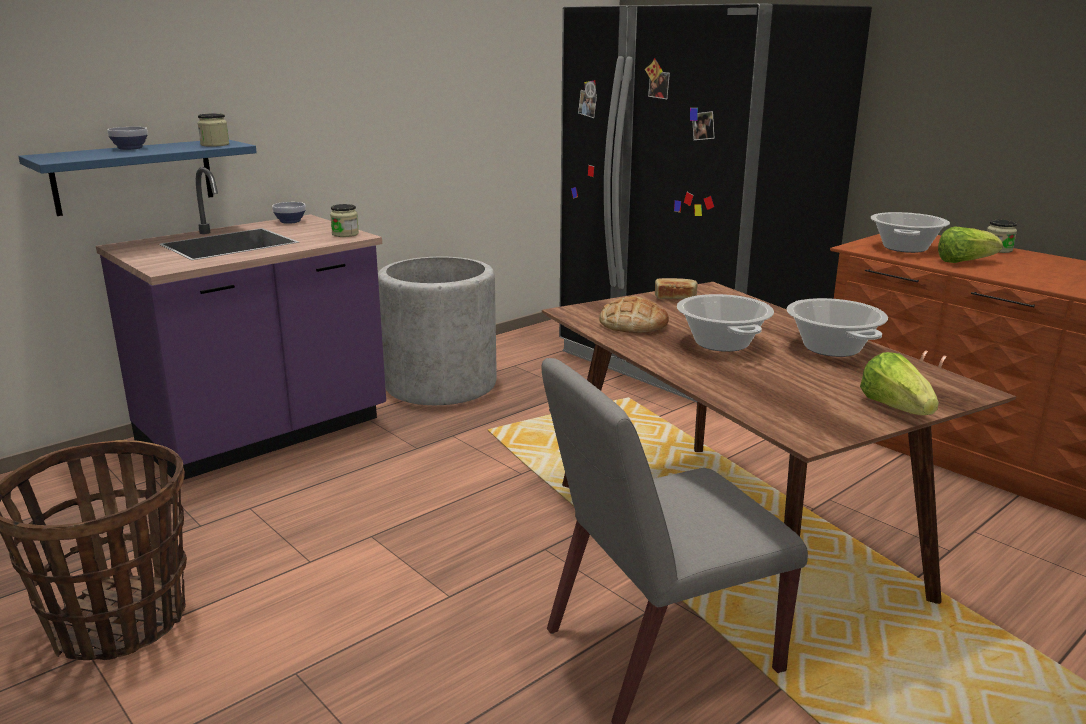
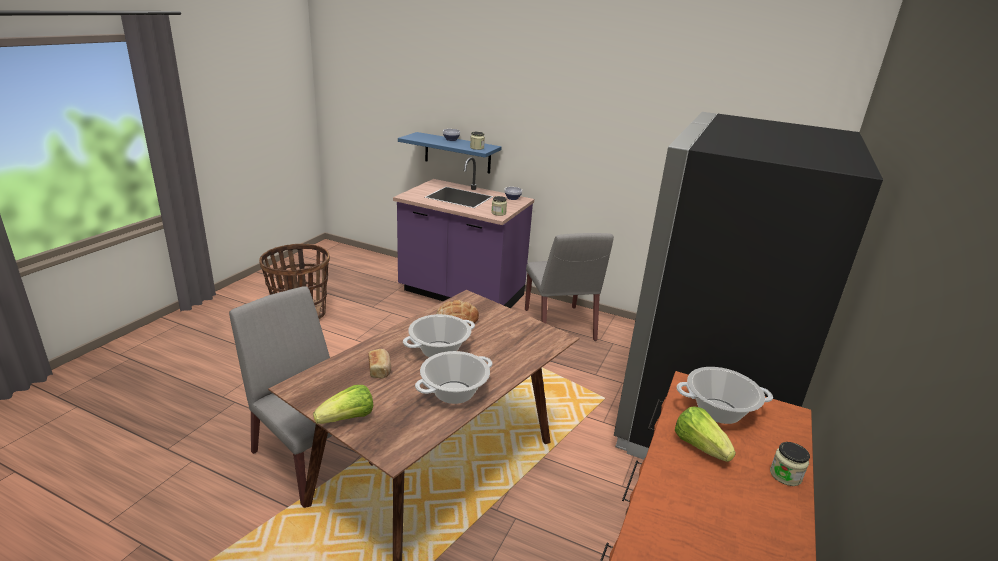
camera: 65 degrees right, 5 degrees up
grey planter [378,257,497,405] -> grey chair [525,233,614,341]
bread [655,278,698,299] -> bread moved to [368,349,391,379]

